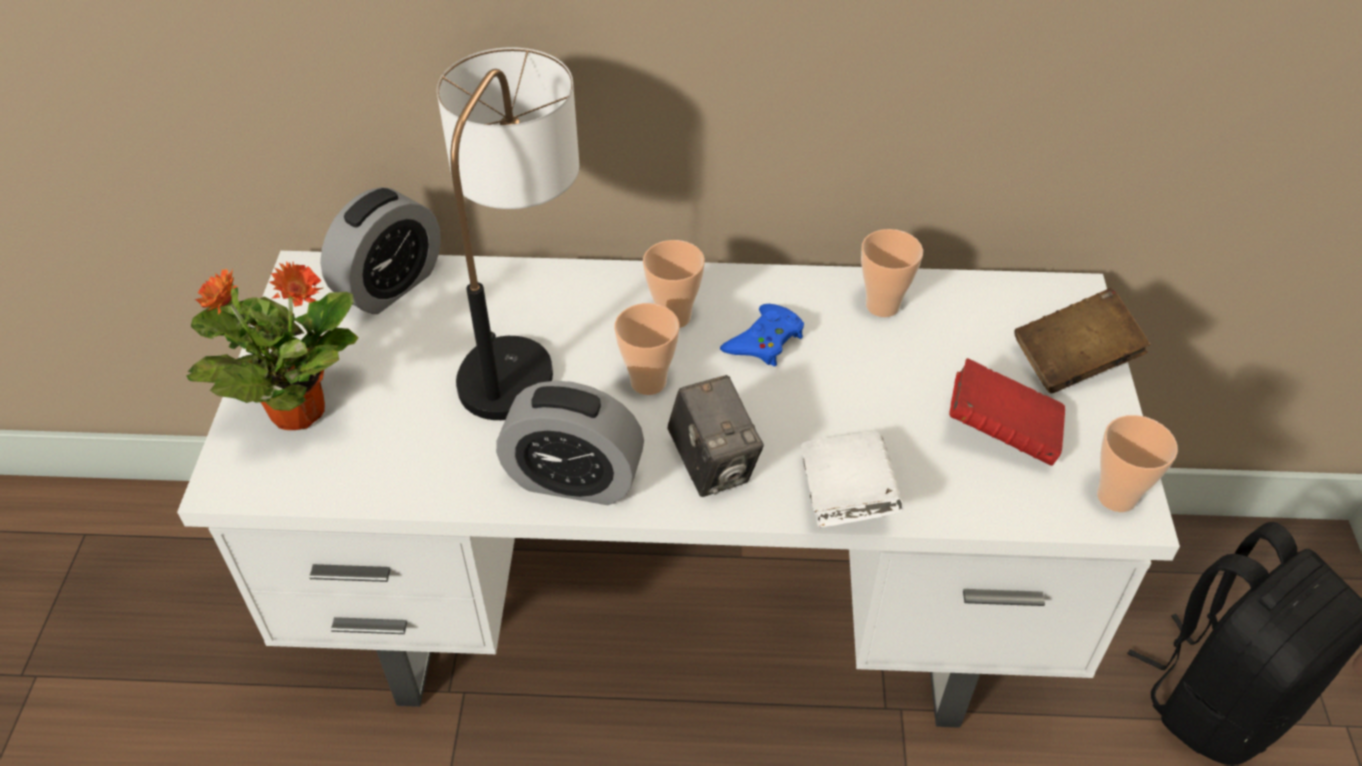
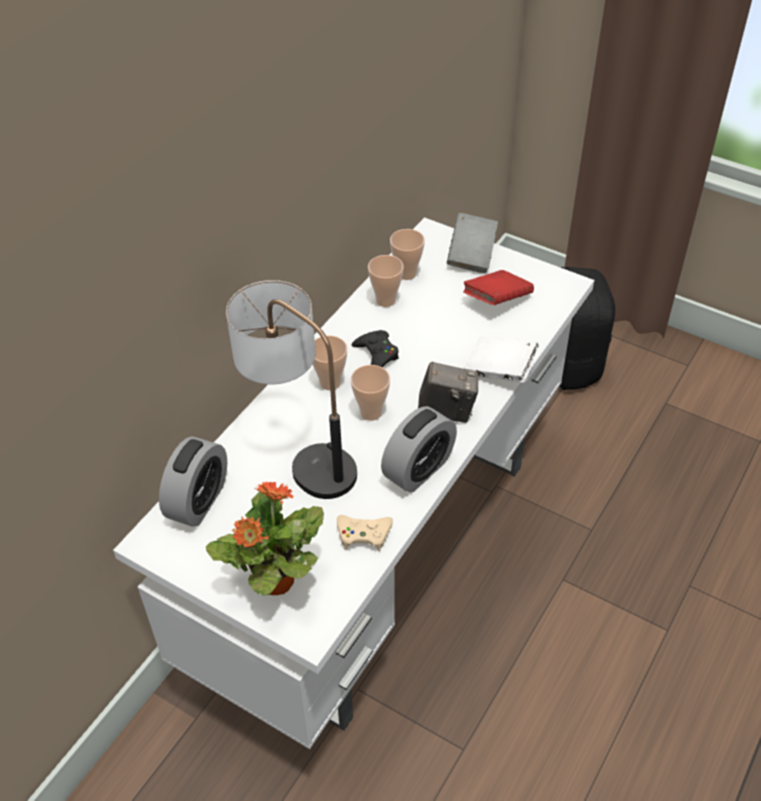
camera: 60 degrees left, 0 degrees up
alarm clock [320,187,441,314] -> alarm clock turned 45 degrees clockwise [159,436,227,526]
blue game controller [720,304,804,367] -> black game controller [352,330,399,367]
brown book [1014,288,1150,393] -> grey book [447,213,498,273]
cup [1097,415,1178,512] -> cup moved to [390,229,425,280]
none -> beige game controller [337,515,393,551]

